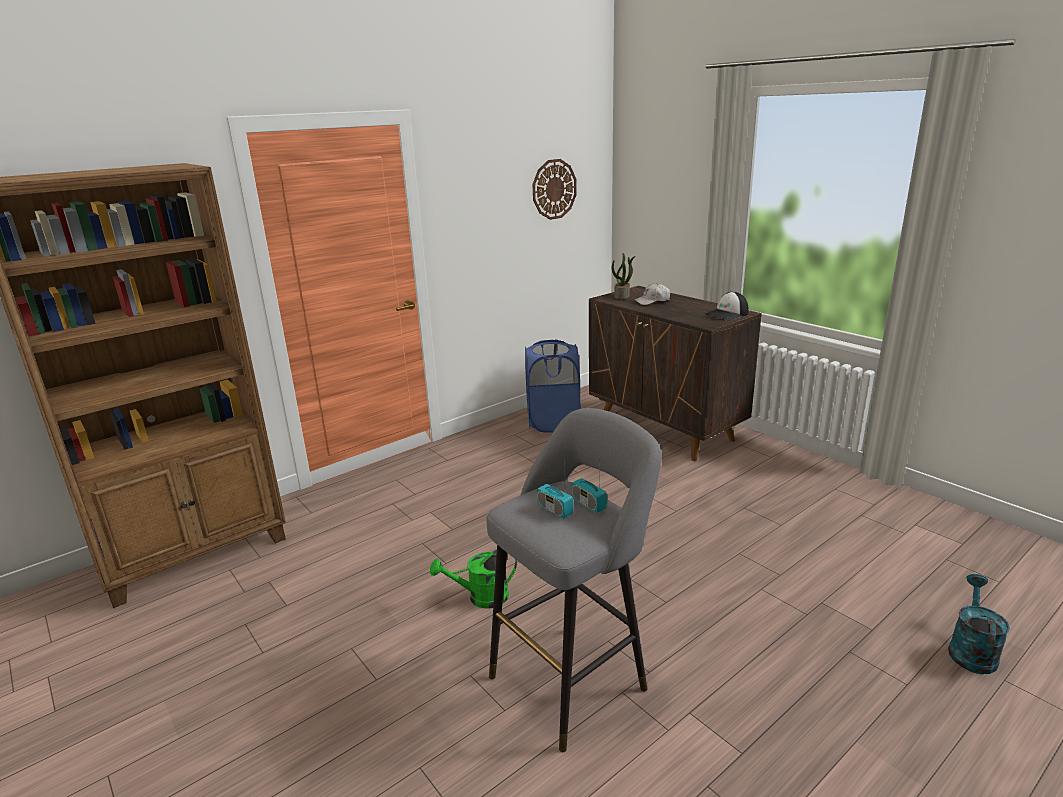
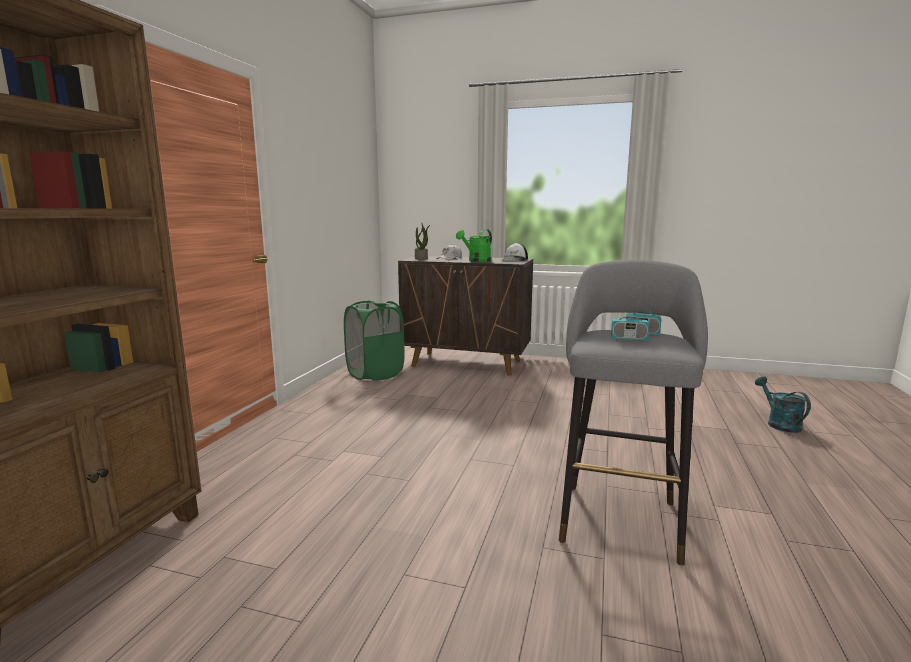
camera: 35 degrees left, 10 degrees down
green watering can [430,550,517,609] -> green watering can moved to [456,229,492,262]
blue laundry basket [525,340,580,433] -> green laundry basket [344,301,405,381]
wall clock [532,159,577,220] -> none

